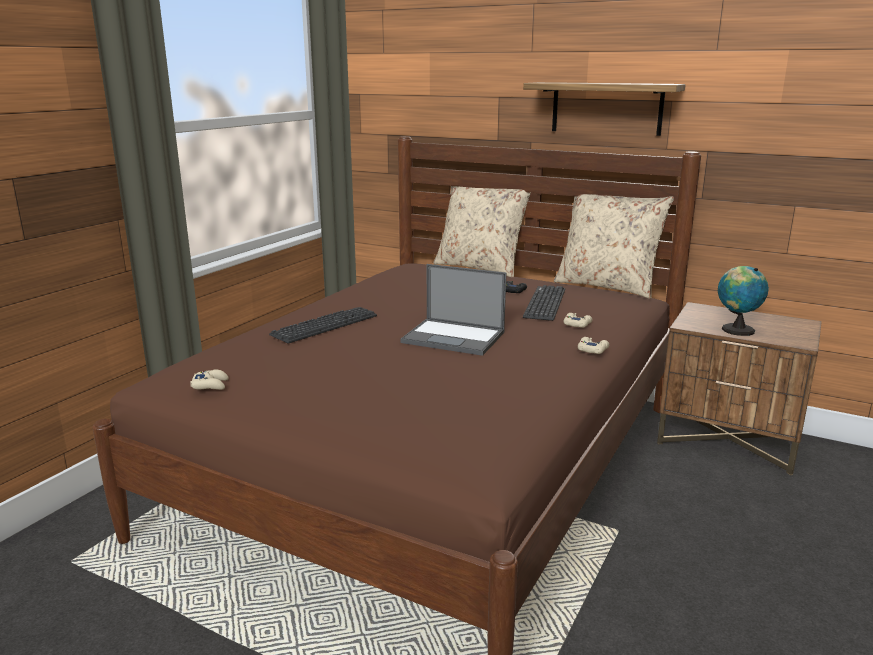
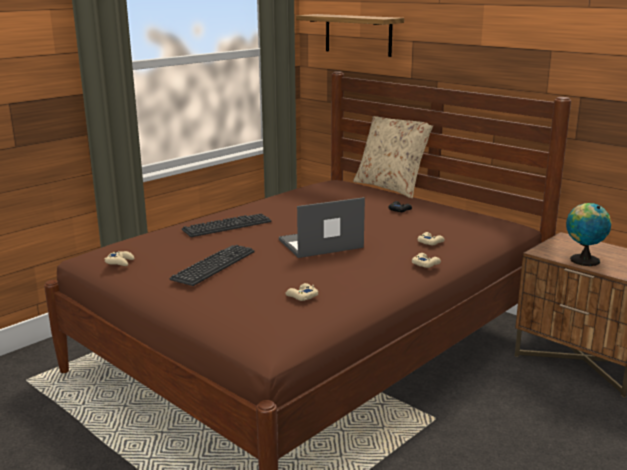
camera: 15 degrees right, 0 degrees up
laptop [400,264,506,356] -> laptop turned 120 degrees clockwise [279,197,365,258]
shelf [523,82,686,136] -> shelf moved to [296,14,404,57]
keyboard [523,285,565,321] -> keyboard moved to [169,245,255,286]
beige pillow [554,194,674,299] -> none
none -> beige game controller [285,283,318,301]

